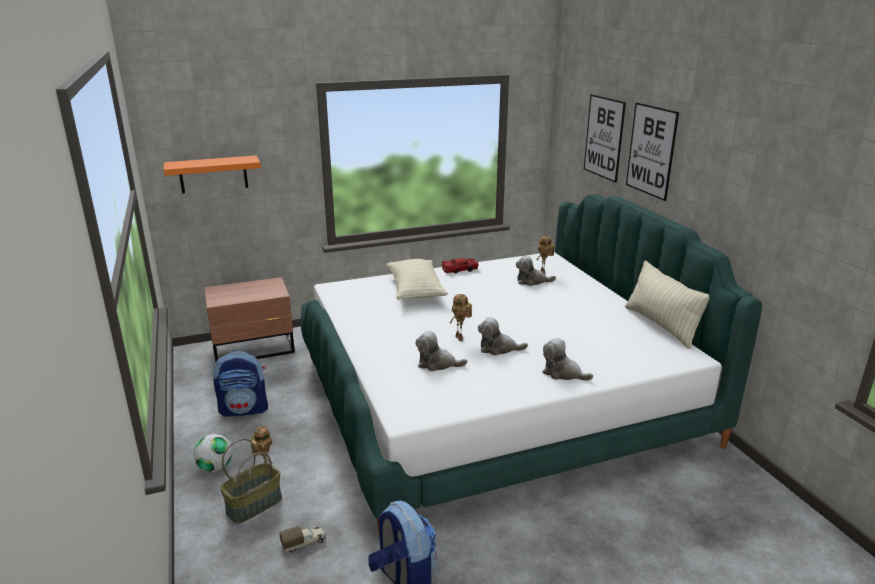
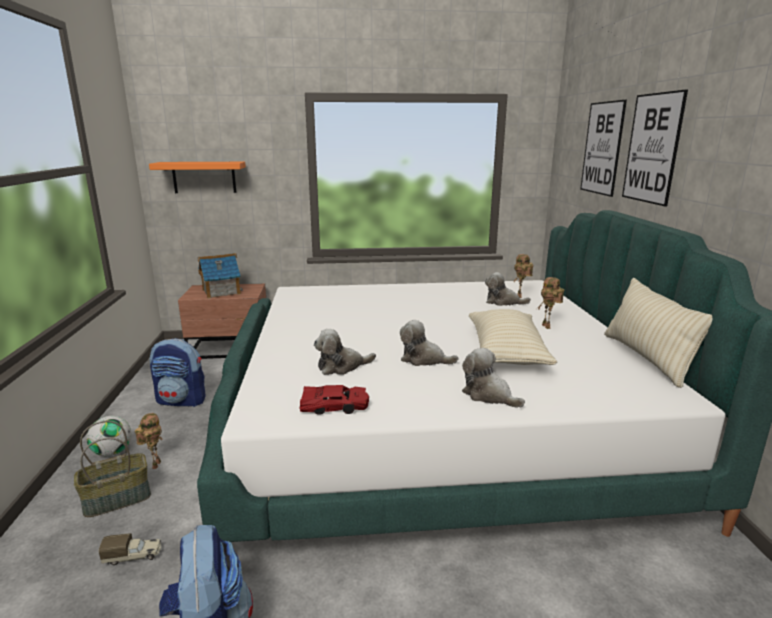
camera: 15 degrees right, 5 degrees down
beige pillow [387,259,448,300] -> beige pillow moved to [469,309,557,365]
plush toy [416,331,467,371] -> plush toy turned 45 degrees counterclockwise [314,329,376,375]
red toy car [442,258,479,273] -> red toy car moved to [299,385,369,415]
toy robot [450,294,472,341] -> toy robot moved to [537,277,564,329]
none -> toy house [197,253,243,299]

